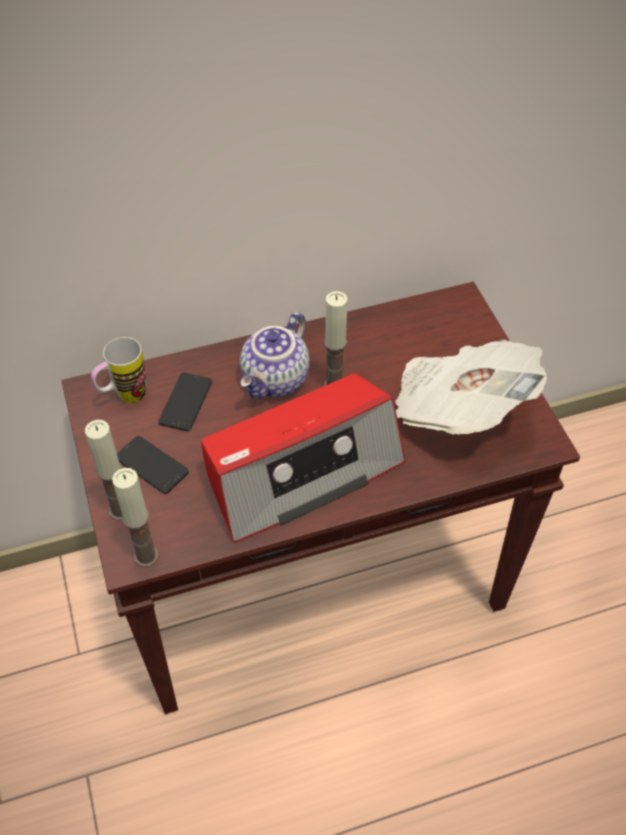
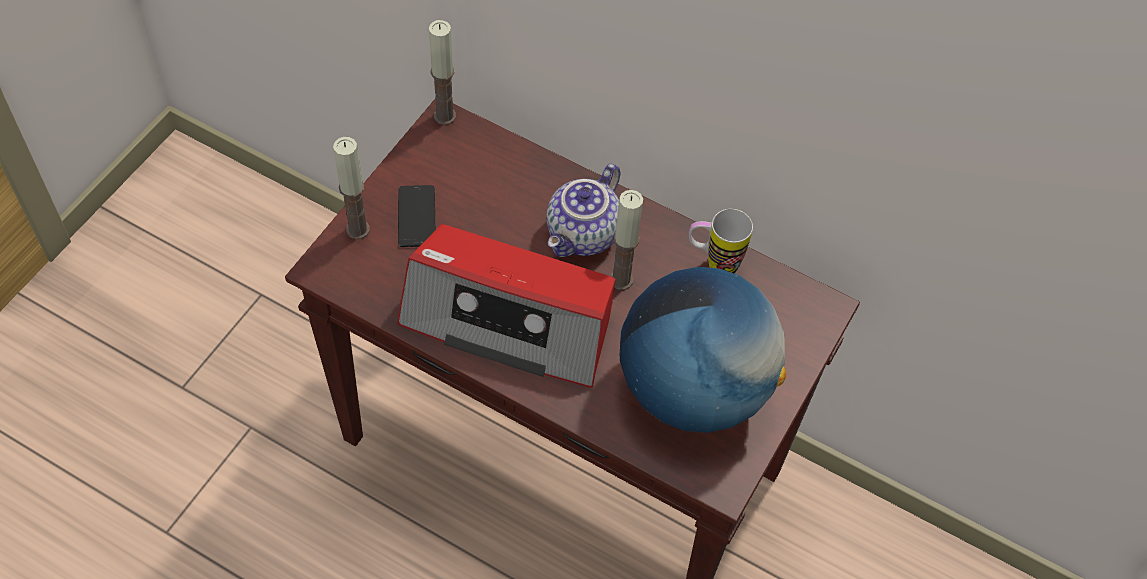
camera: 45 degrees right, 5 degrees up
mug [91,337,146,403] -> mug moved to [689,209,753,273]
candle [112,468,159,567] -> candle moved to [429,20,456,125]
phone [158,373,212,431] -> none
teapot [240,312,309,399] -> teapot turned 45 degrees counterclockwise [546,164,621,257]
newspaper [395,340,547,435] -> globe [620,267,786,433]

